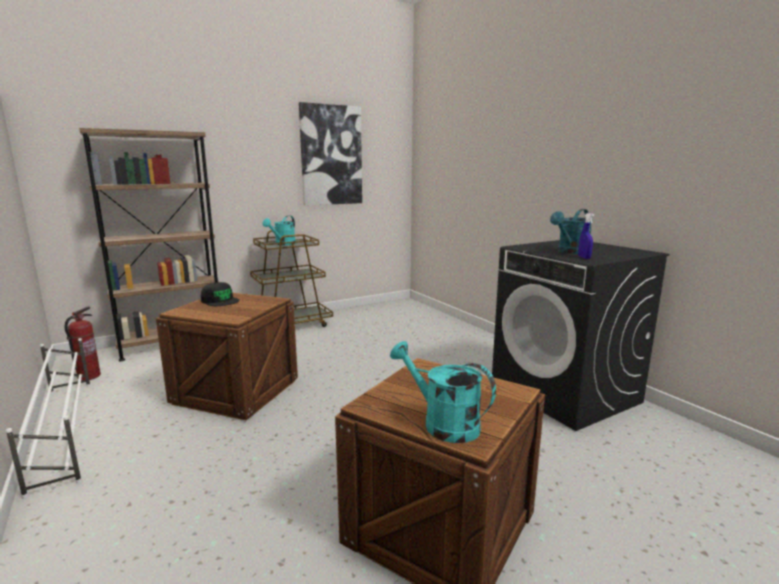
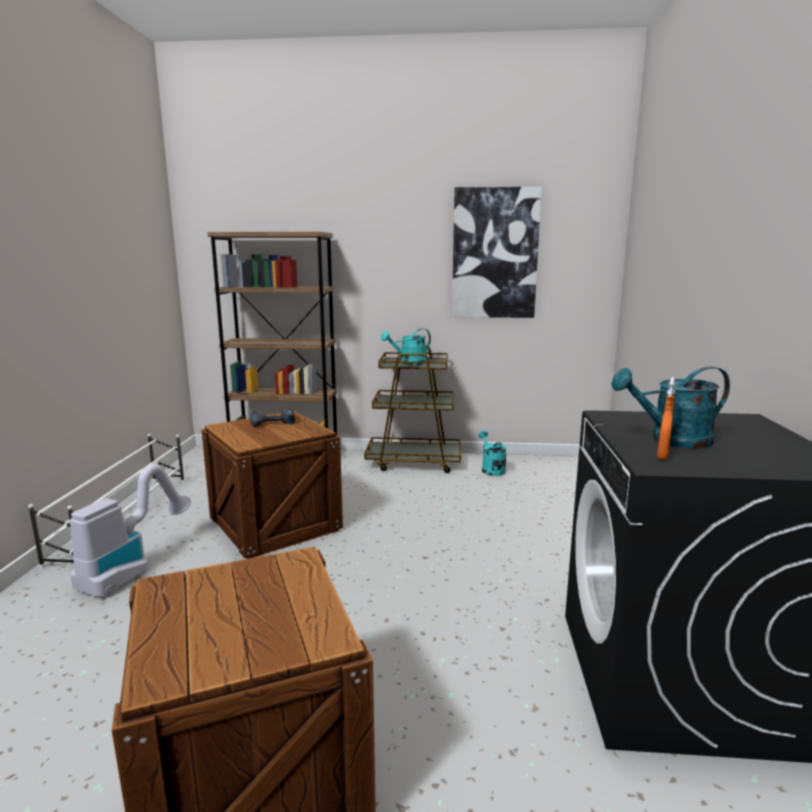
camera: 35 degrees right, 0 degrees up
fire extinguisher [64,307,101,381] -> none
black cap [201,282,239,306] -> power drill [250,408,295,427]
turquoise watering can [390,341,496,443] -> turquoise watering can moved to [478,430,507,476]
blue spray bottle [578,213,594,259] -> orange spray bottle [657,377,675,460]
none -> vacuum cleaner [70,464,191,597]

